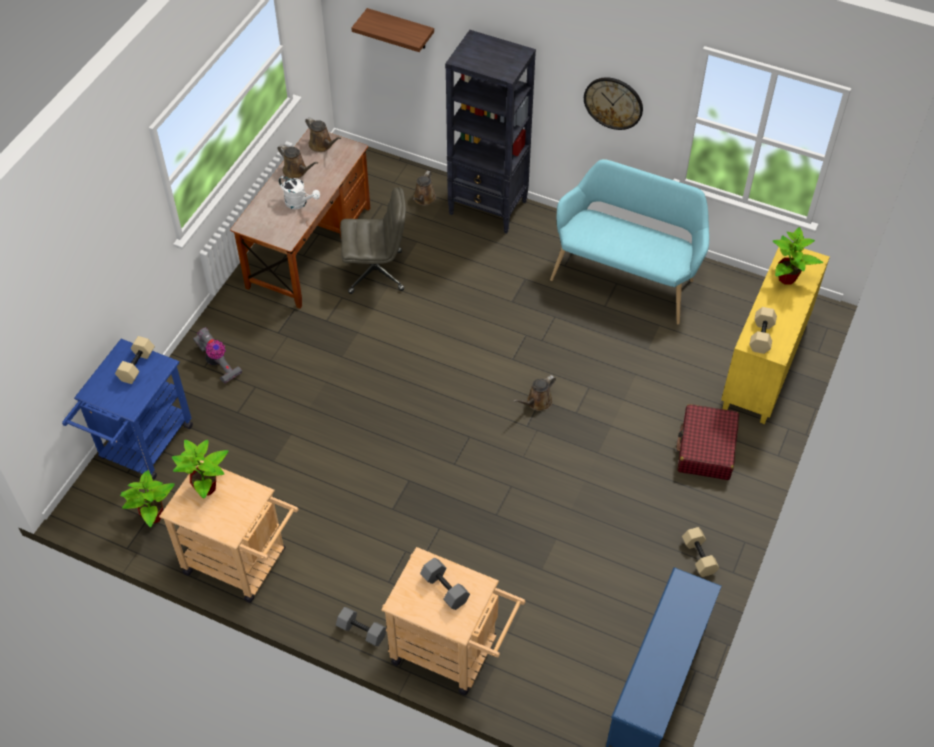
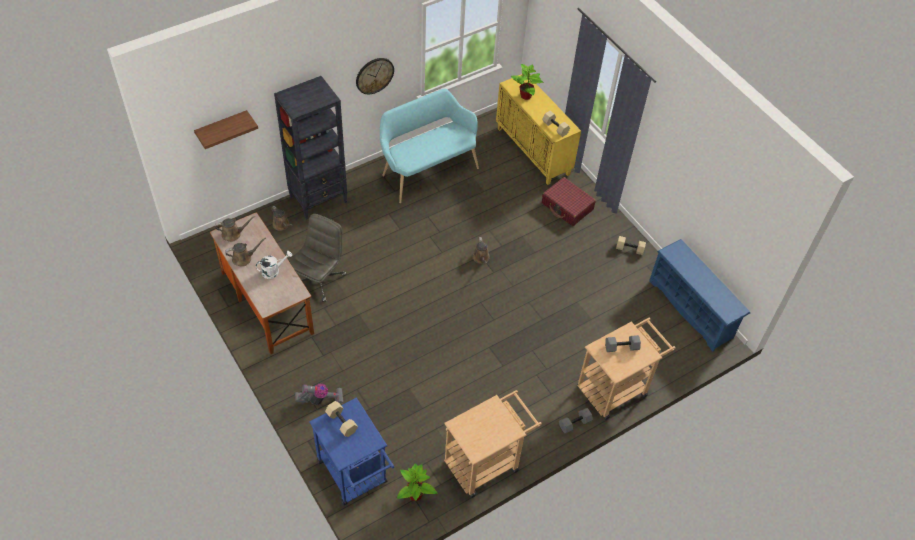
camera: 60 degrees left, 0 degrees up
potted plant [172,440,228,499] -> none

